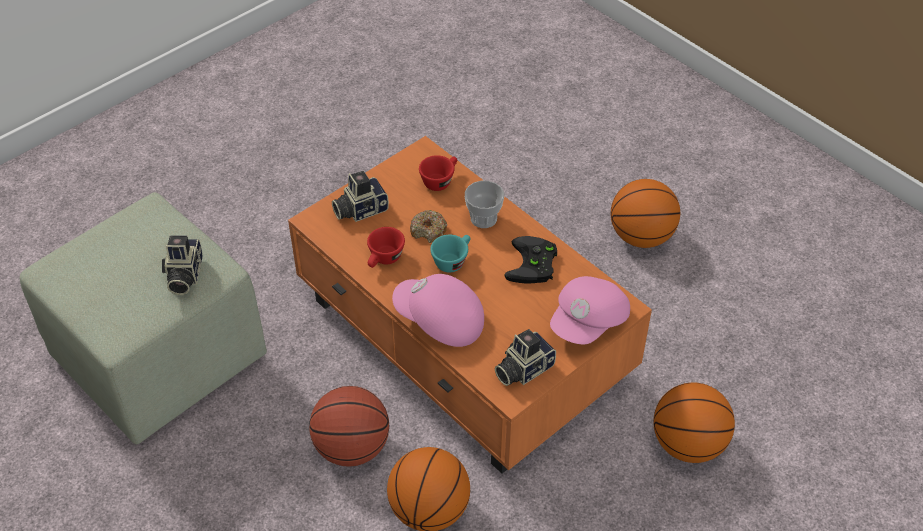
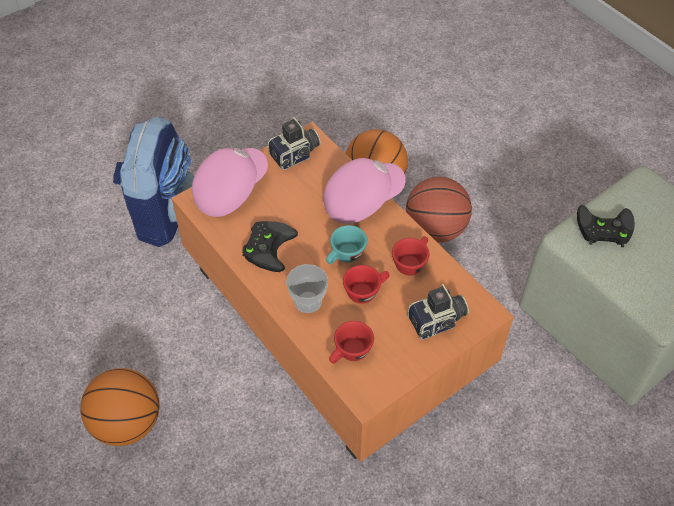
camera: 175 degrees left, 5 degrees up
camera [162,235,203,295] -> black game controller [577,205,635,247]
pink cap [392,274,484,347] -> pink cap turned 60 degrees counterclockwise [324,158,406,224]
donut [410,210,447,243] -> red cup [343,265,389,304]
basketball [653,383,735,463] -> backpack [113,116,194,247]

